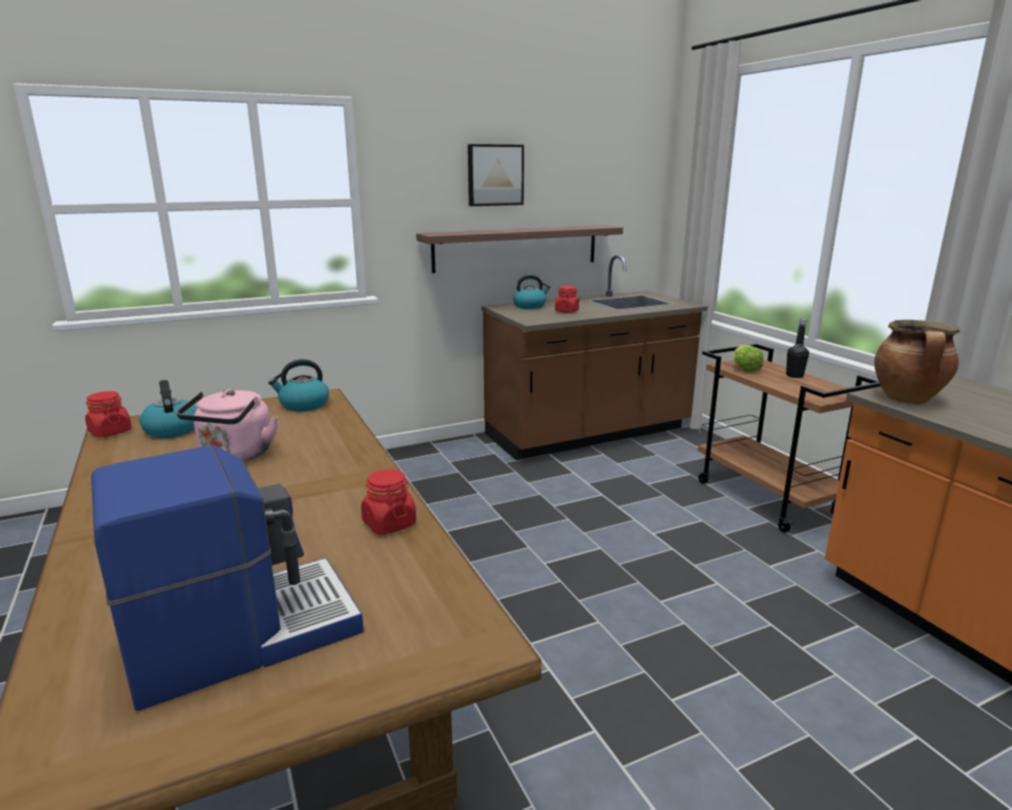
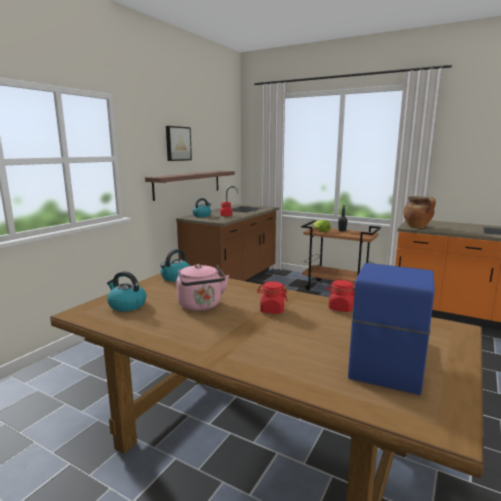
camera: 35 degrees left, 5 degrees down
red jar [85,391,132,437] -> red jar moved to [257,281,288,314]

